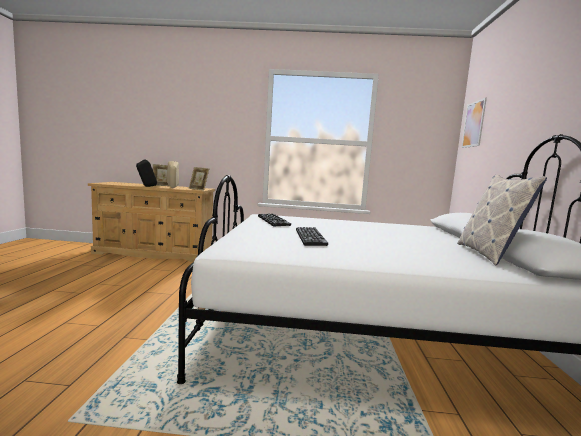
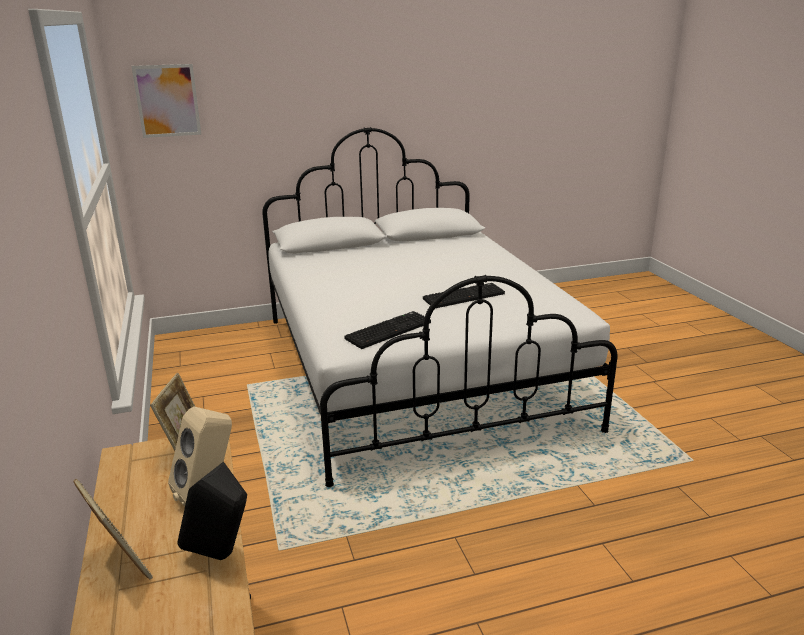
camera: 110 degrees left, 15 degrees up
pillow [457,175,547,265] -> none

